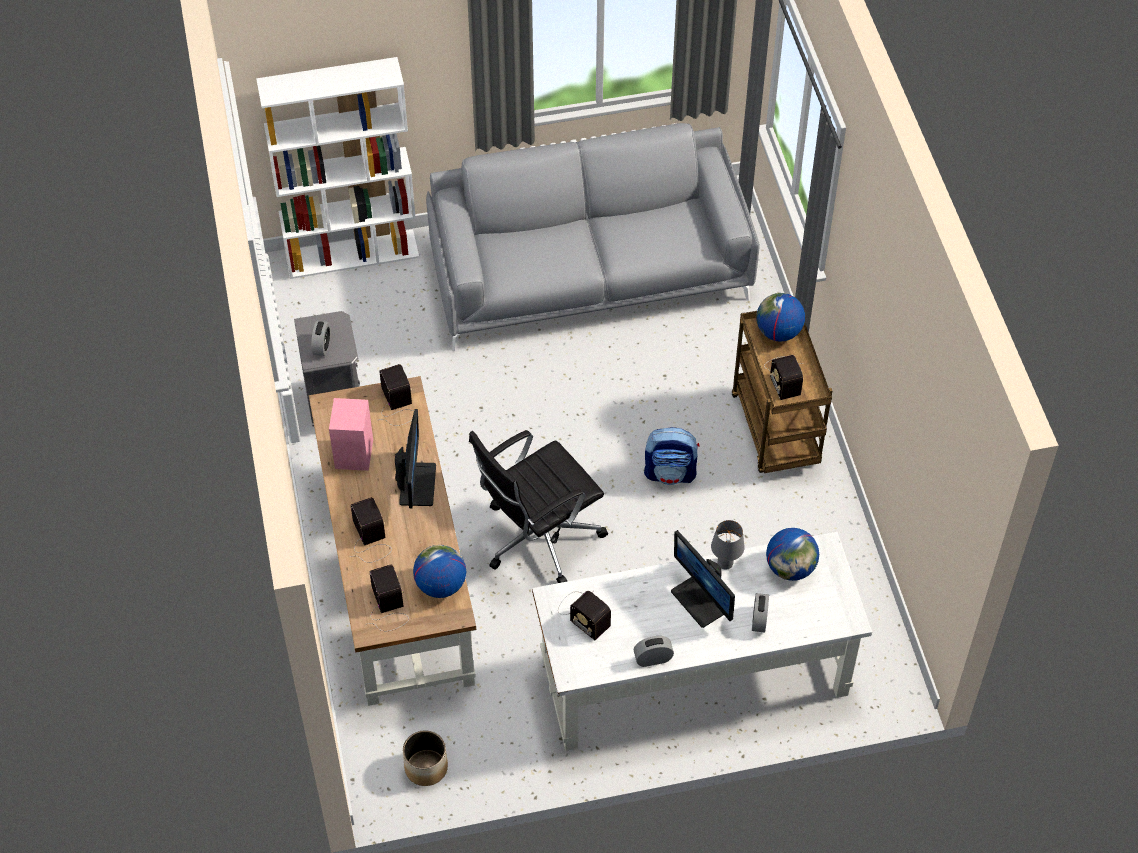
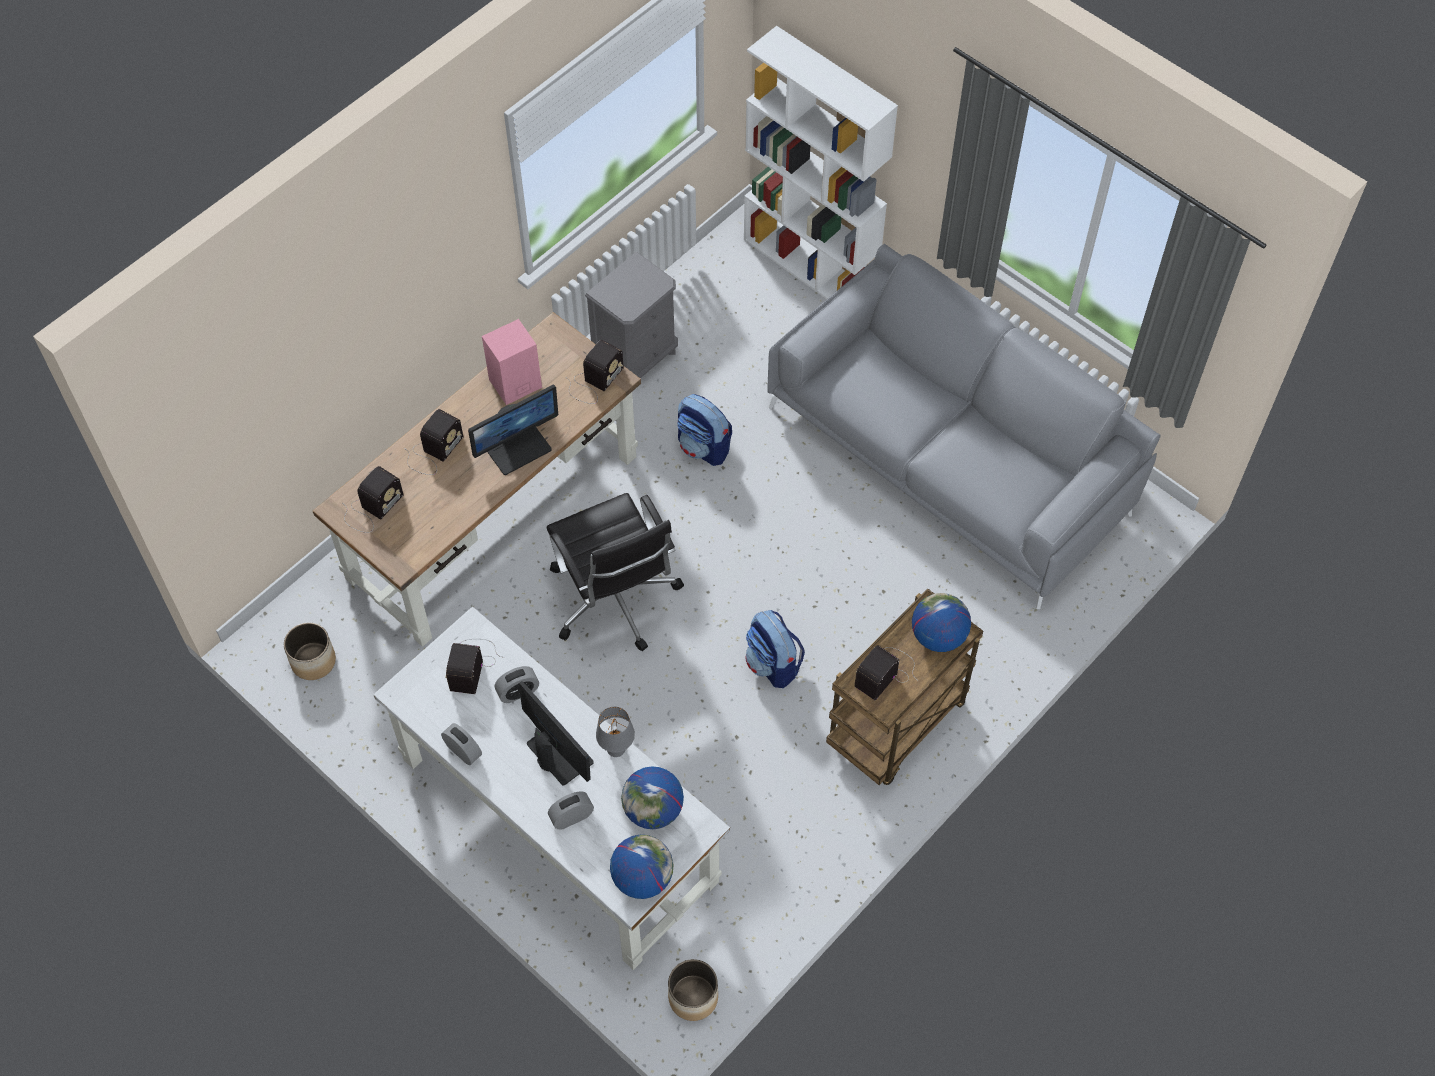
camera: 55 degrees right, 5 degrees up
alarm clock [311,321,331,356] -> alarm clock moved to [495,666,539,703]
globe [413,545,466,598] -> globe moved to [610,835,674,899]
black office chair [469,430,608,583] -> black office chair turned 135 degrees counterclockwise [547,493,684,651]
monitor [671,530,735,628] -> monitor turned 120 degrees clockwise [519,681,594,786]
none -> planter [668,959,718,1021]
none -> backpack [677,394,732,466]

